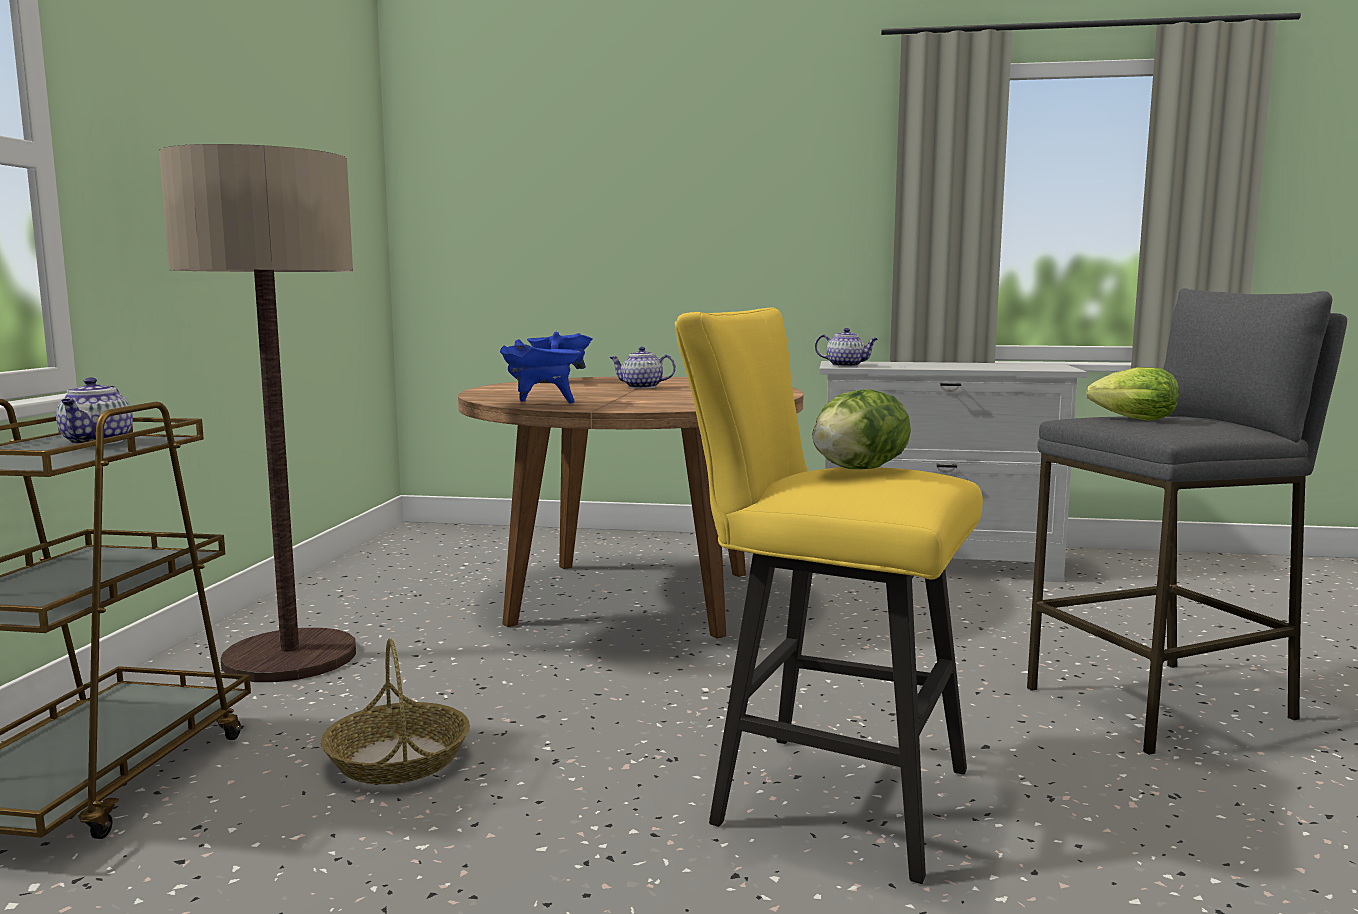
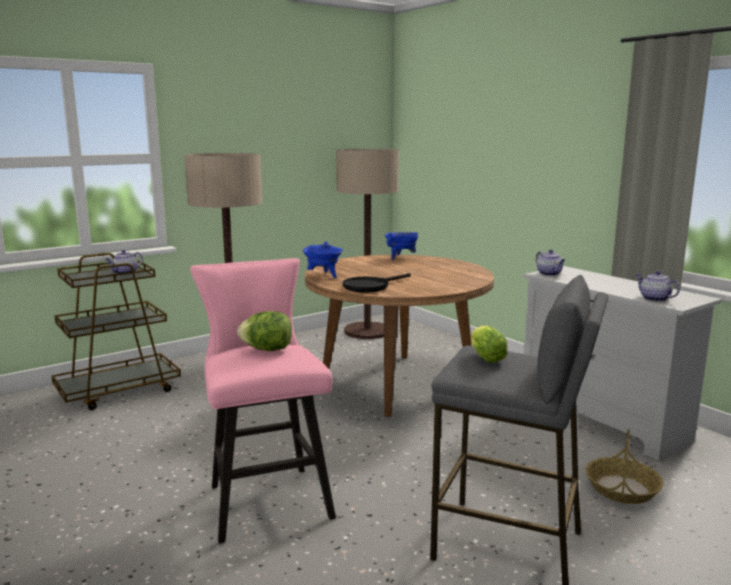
camera: 45 degrees right, 5 degrees up
basket [321,638,470,784] -> basket moved to [586,429,664,504]
teapot [609,347,676,389] -> teapot moved to [636,271,680,302]
yellow stool [675,307,983,884] -> pink stool [190,258,336,544]
none -> floor lamp [336,149,399,339]
none -> black frying pan [343,273,411,293]

